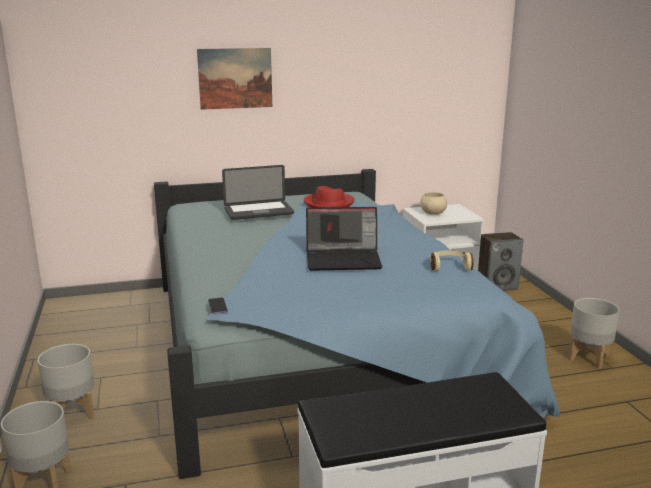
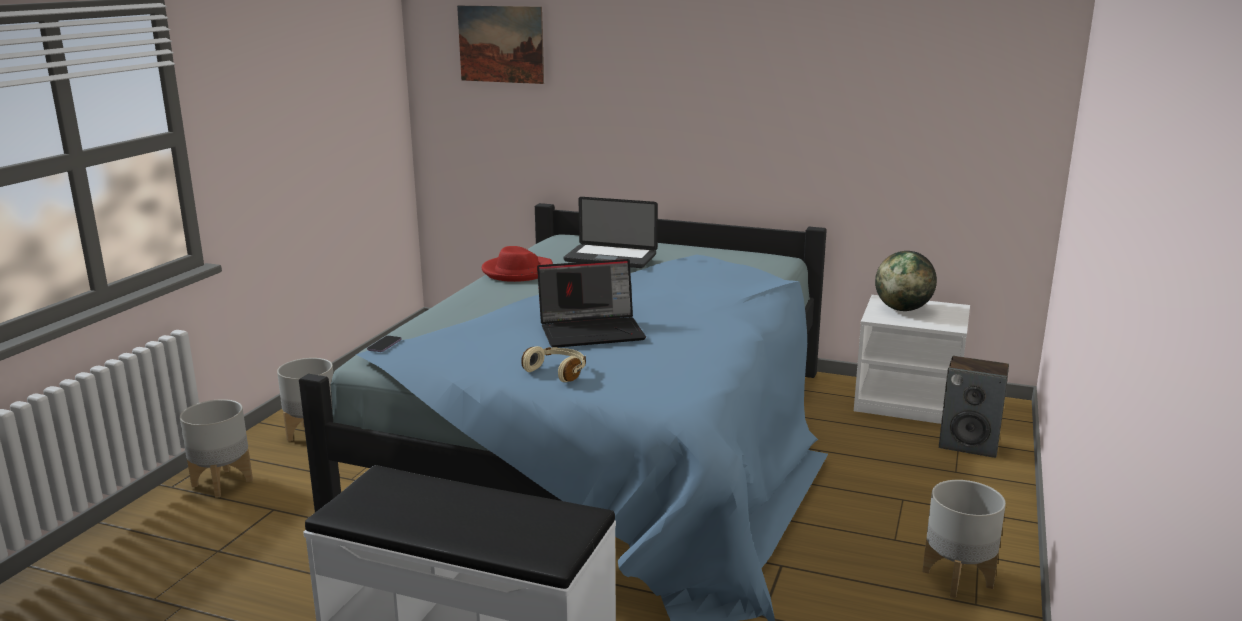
camera: 35 degrees right, 0 degrees up
picture [197,48,272,110] -> picture moved to [457,5,544,84]
red hat [304,186,355,208] -> red hat moved to [482,246,553,282]
laptop [306,207,382,271] -> laptop turned 45 degrees counterclockwise [537,259,646,348]
beige bowl [420,192,447,214] -> globe [875,251,937,311]
beige headphones [430,250,473,271] -> beige headphones moved to [521,346,586,382]

